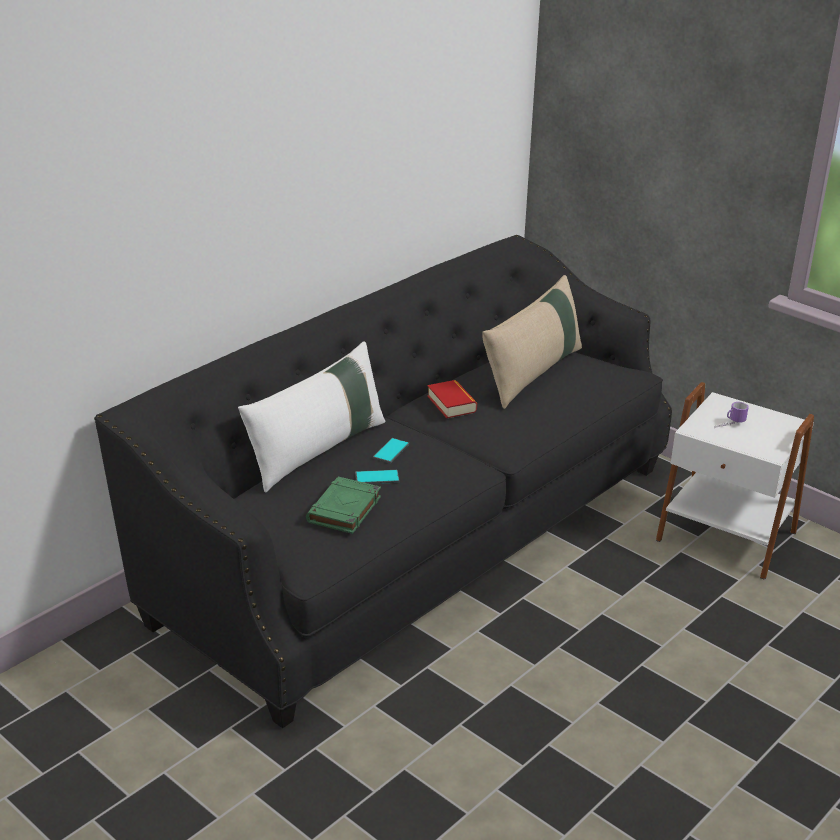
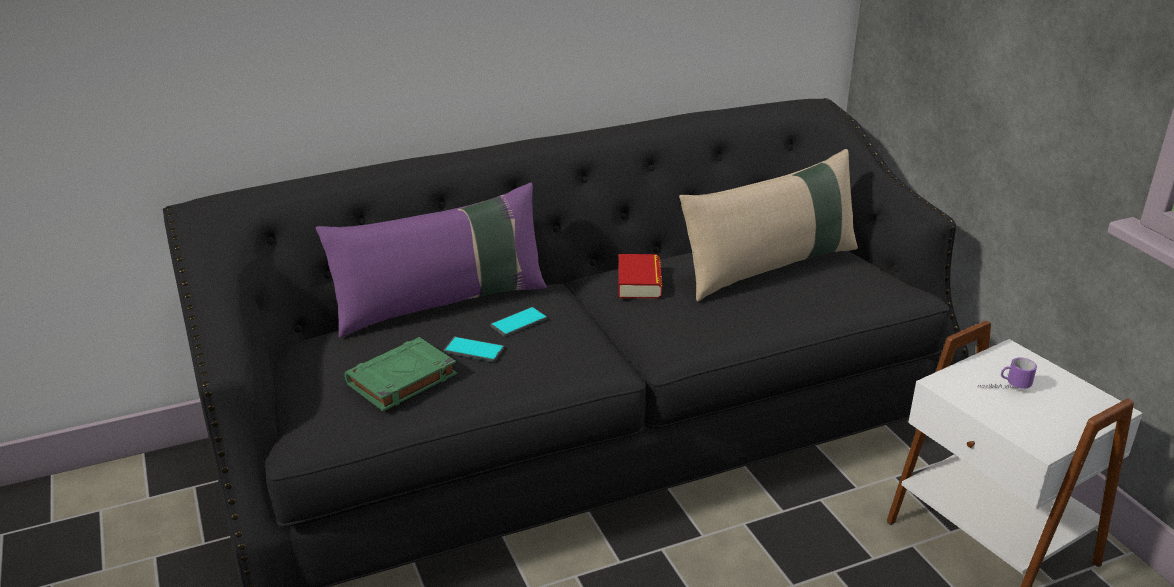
camera: 25 degrees right, 0 degrees up
white pillow [238,341,386,492] -> purple pillow [316,182,547,338]

